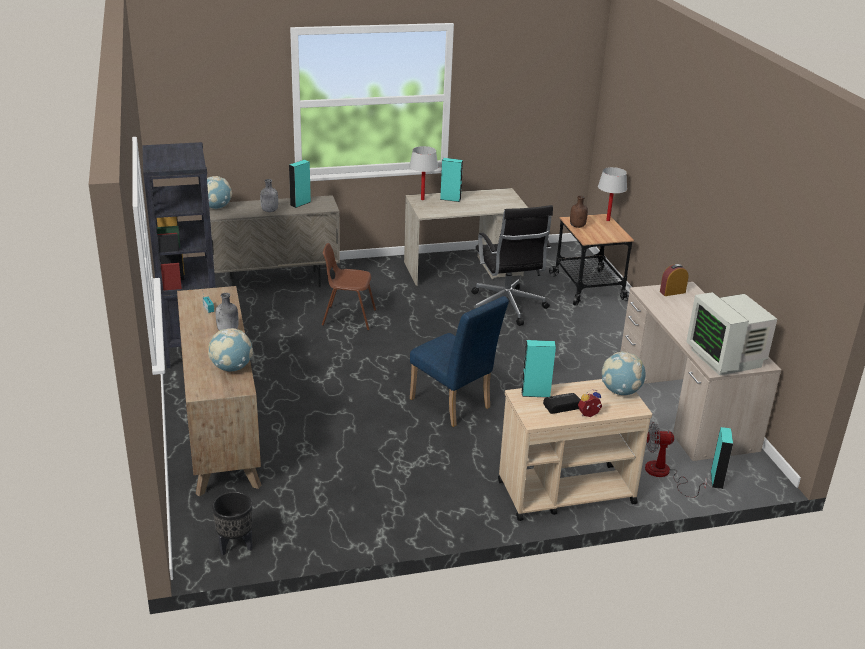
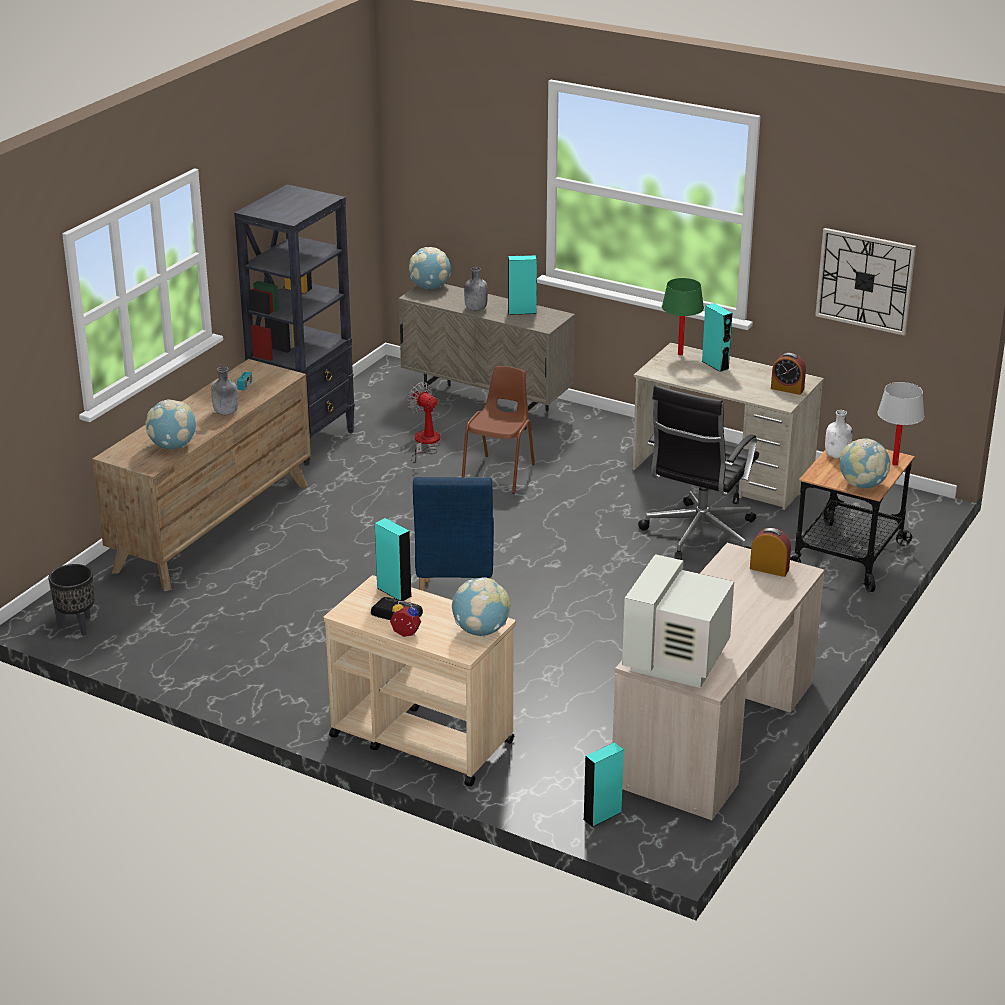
camera: 45 degrees right, 0 degrees up
brown chair [322,243,376,331] -> brown chair turned 60 degrees clockwise [462,366,535,494]
white table lamp [409,146,438,200] -> green table lamp [662,278,704,355]
brown bottle [570,196,588,228] -> white bottle [825,410,853,458]
fan [645,422,707,498] -> fan moved to [407,382,441,463]
none -> alarm clock [771,353,806,395]
none -> wall clock [815,228,916,336]
none -> globe [840,438,890,488]

